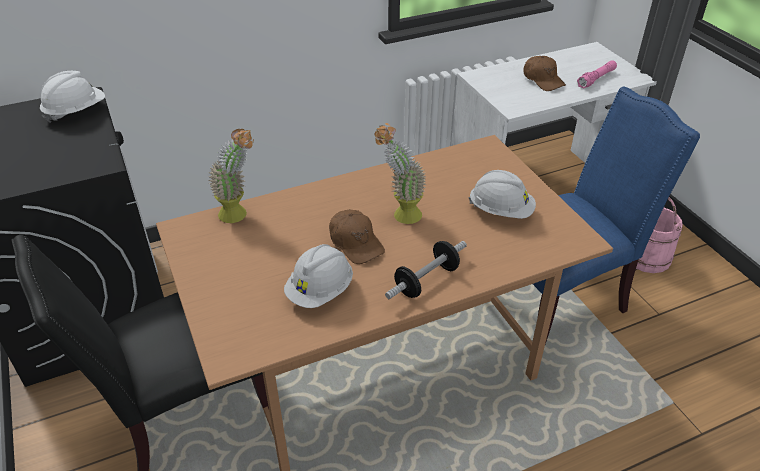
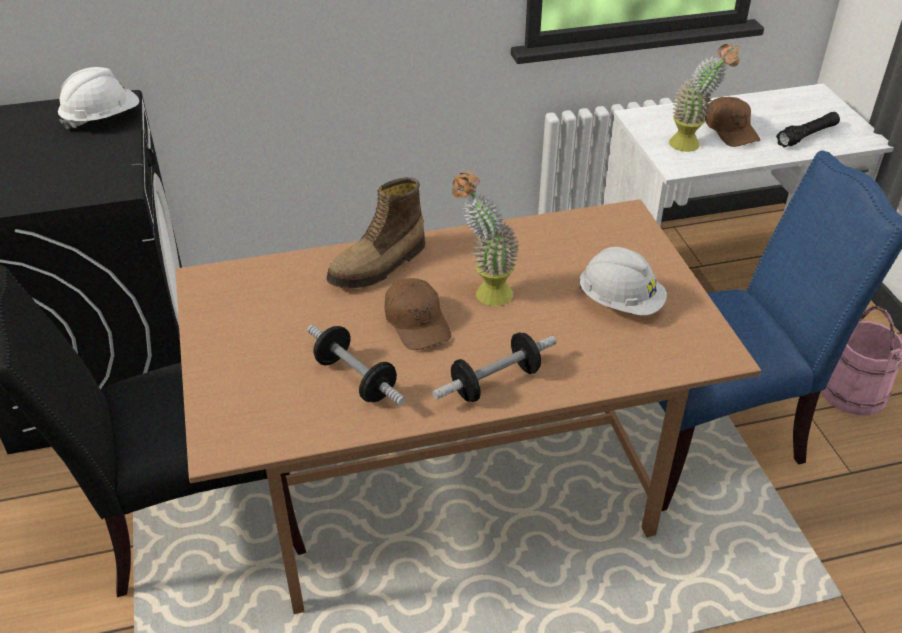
camera: 10 degrees right, 0 degrees up
potted plant [208,129,254,223] -> potted plant moved to [669,44,740,152]
white hard hat [284,244,353,308] -> dumbbell [307,325,406,406]
pink flashlight [577,60,617,89] -> black flashlight [776,112,840,147]
none -> boot [326,177,425,288]

